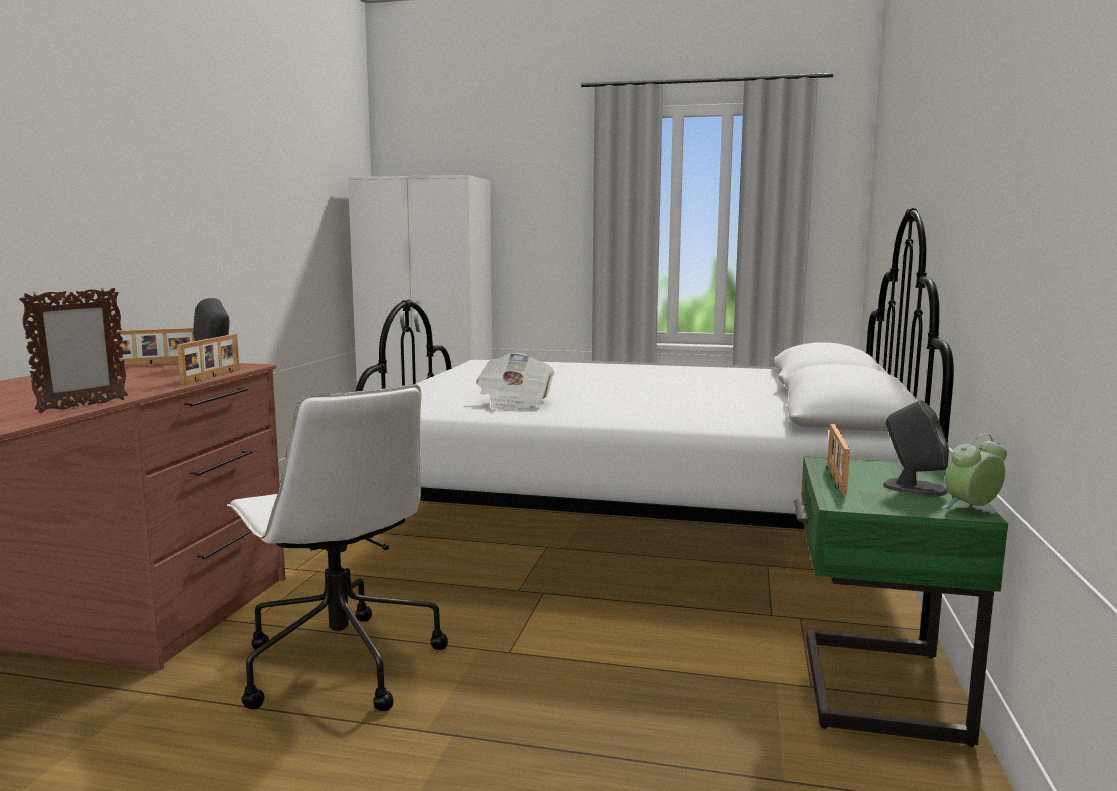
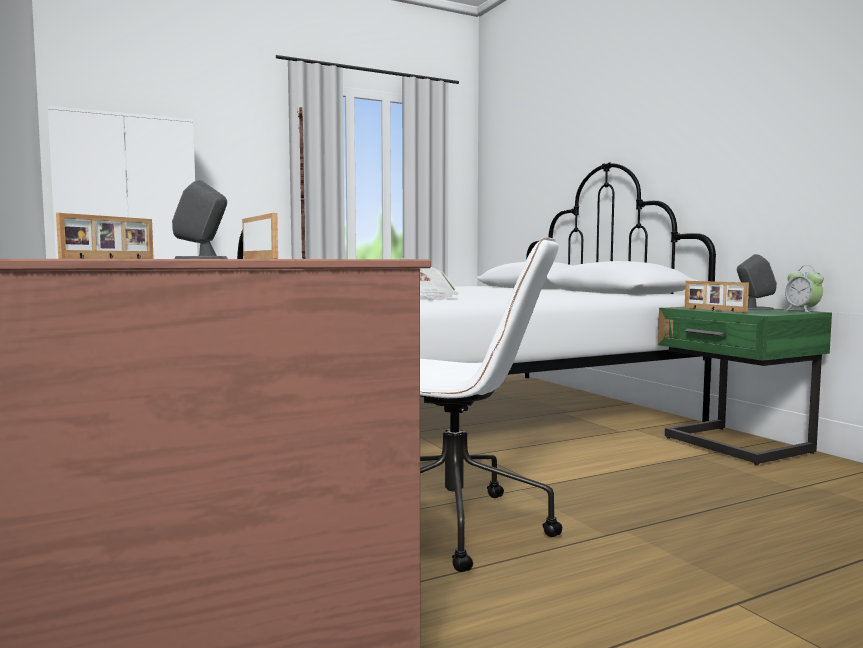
camera: 40 degrees left, 5 degrees down
alarm clock [941,434,1007,509] -> alarm clock turned 45 degrees counterclockwise [785,266,824,312]

